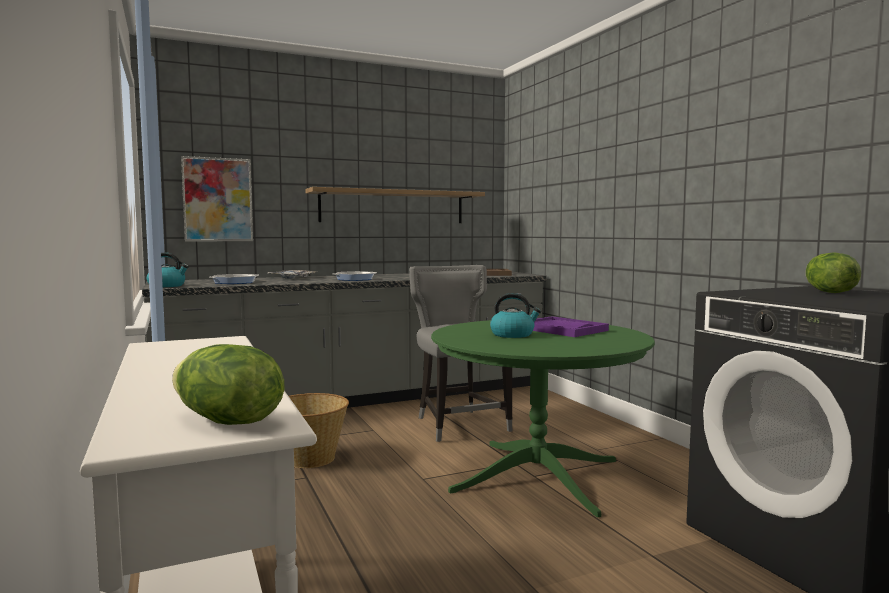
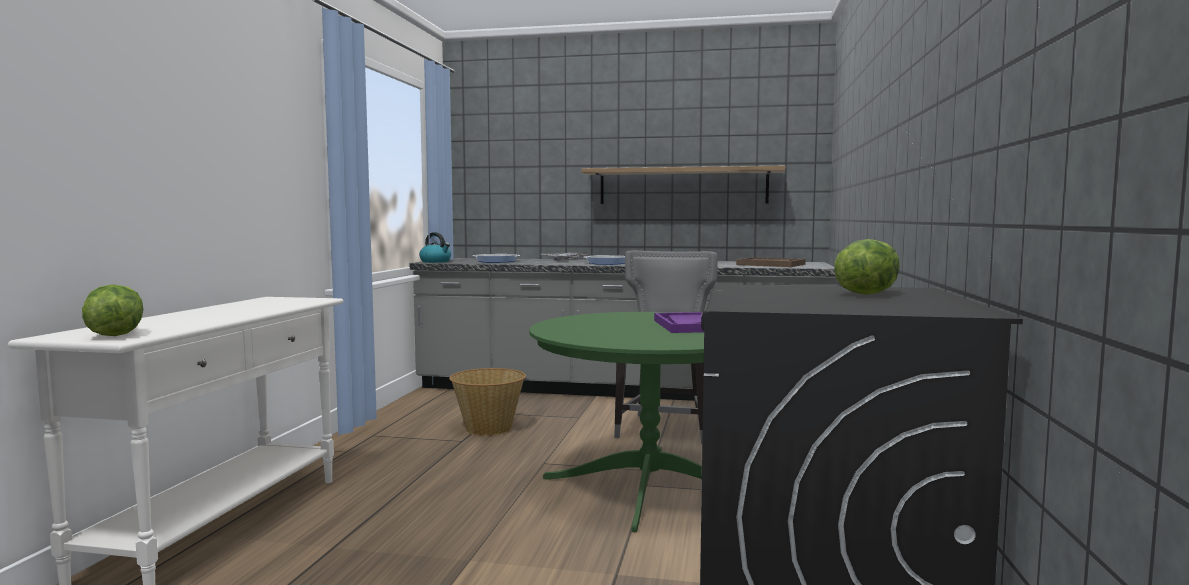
camera: 35 degrees right, 0 degrees up
picture [181,156,253,242] -> none
kettle [490,293,541,338] -> none

